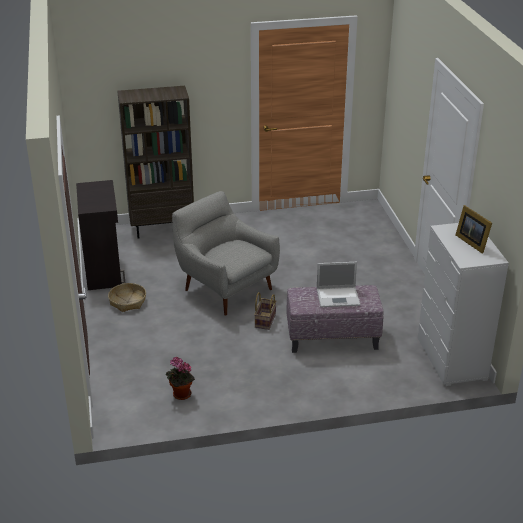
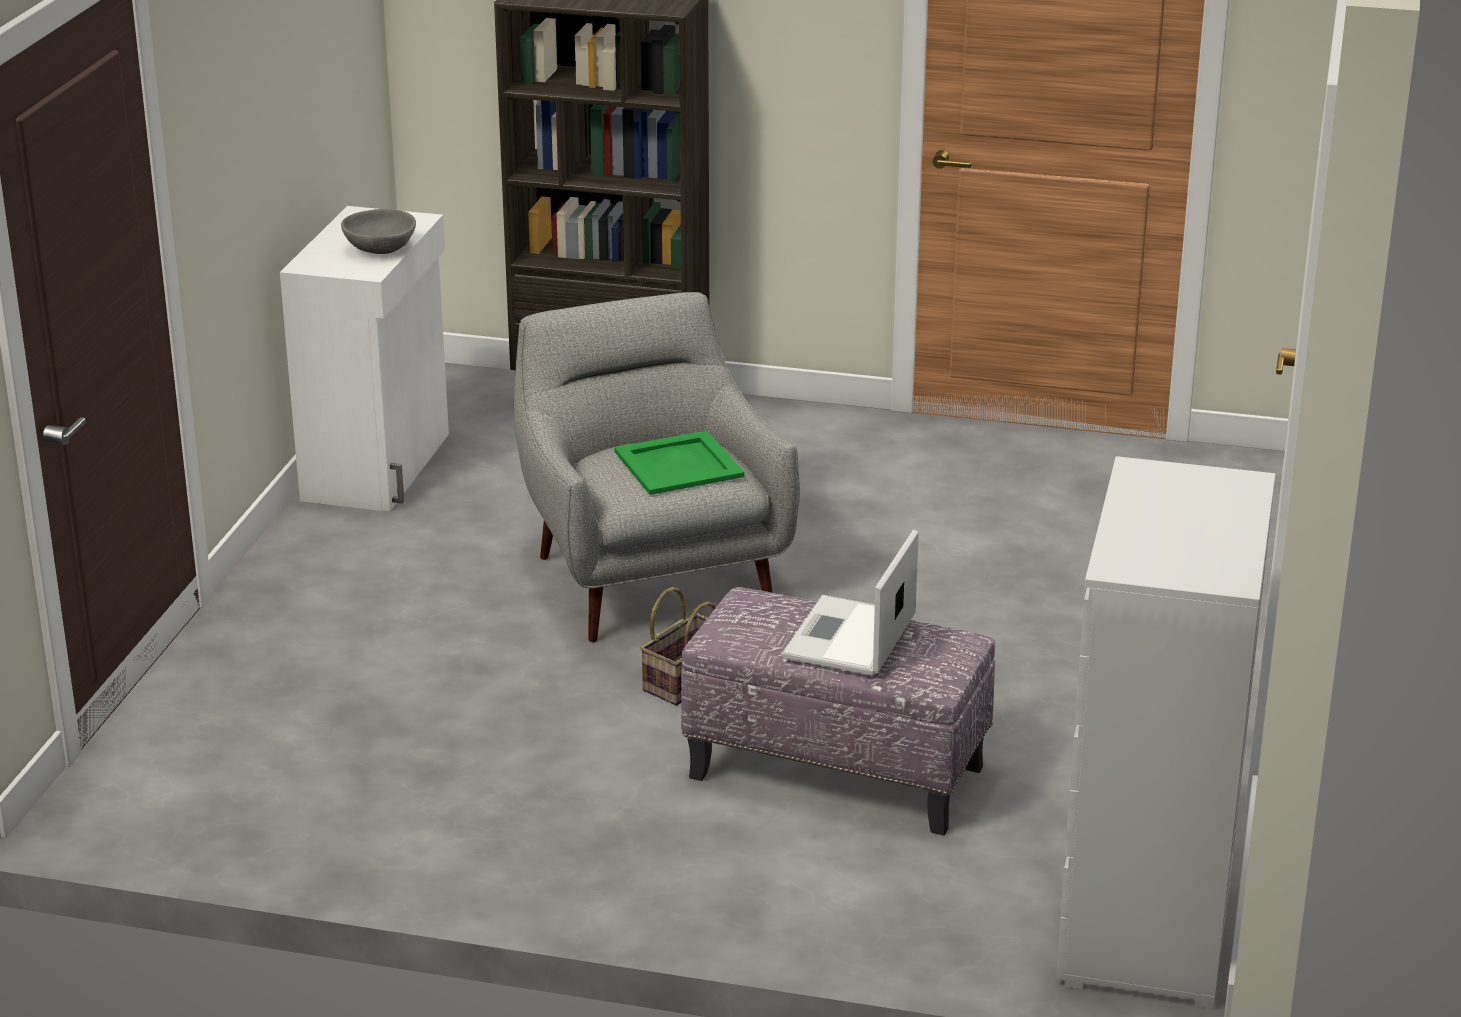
camera: 25 degrees right, 5 degrees down
black cabinet [76,180,125,290] -> white cabinet [280,206,449,511]
basket [108,283,146,312] -> none
potted plant [166,357,195,400] -> none
laptop [317,262,360,307] -> laptop turned 90 degrees clockwise [782,530,919,676]
picture frame [456,205,492,254] -> none
none -> grey bowl [341,209,416,254]
none -> green tray [614,431,745,495]

